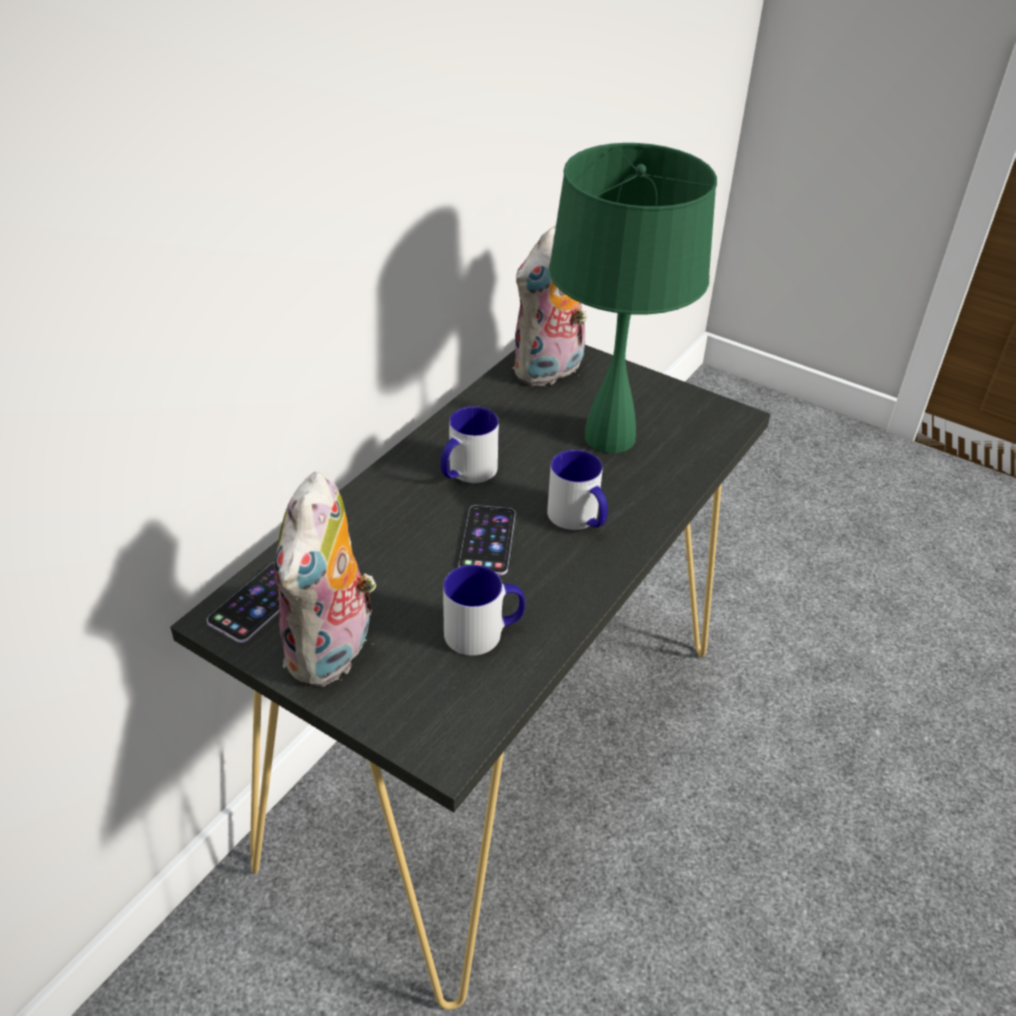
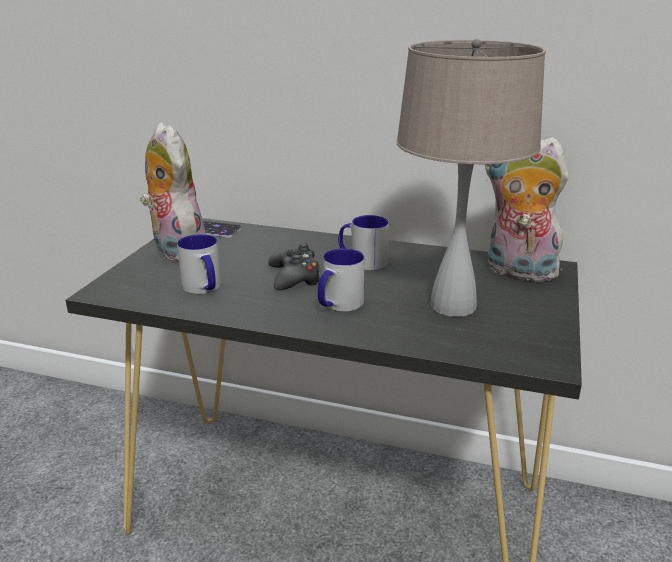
camera: 75 degrees right, 15 degrees down
plush toy [274,472,382,687] -> plush toy turned 60 degrees clockwise [140,123,206,263]
phone [459,505,516,575] -> black game controller [268,243,320,290]
green table lamp [549,143,717,453] -> beige table lamp [397,39,546,317]

